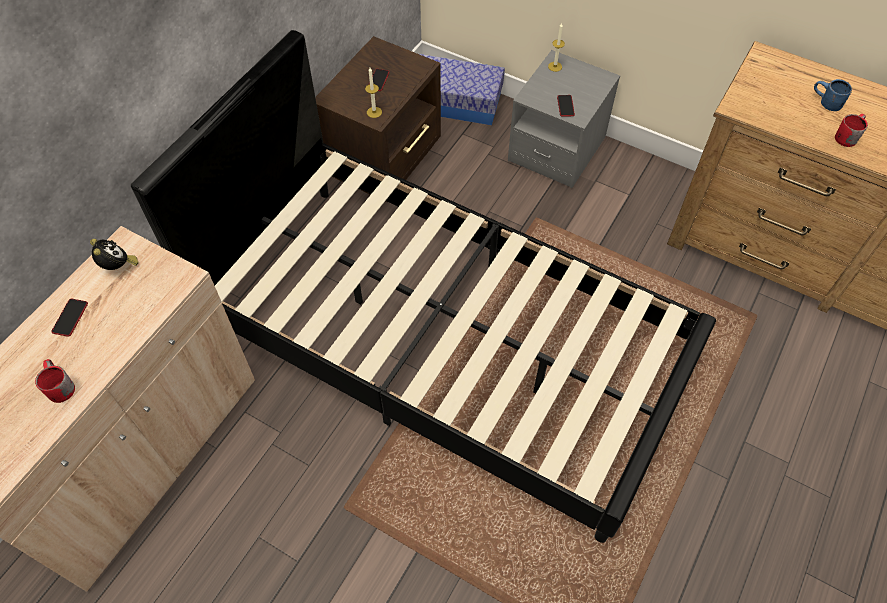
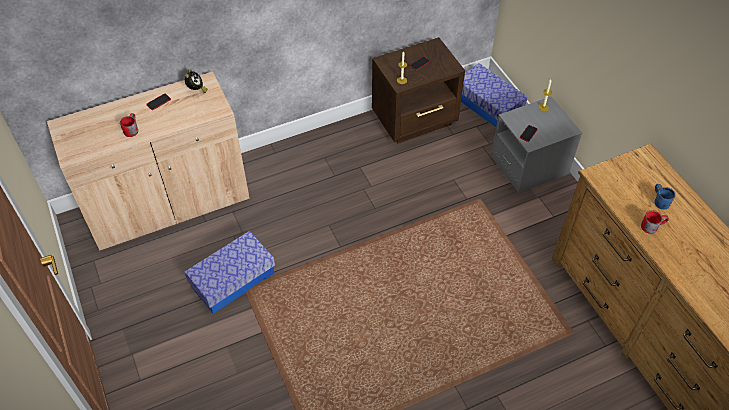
camera: 35 degrees right, 5 degrees down
black bed [131,30,716,543] -> none
none -> storage box [184,231,275,314]

